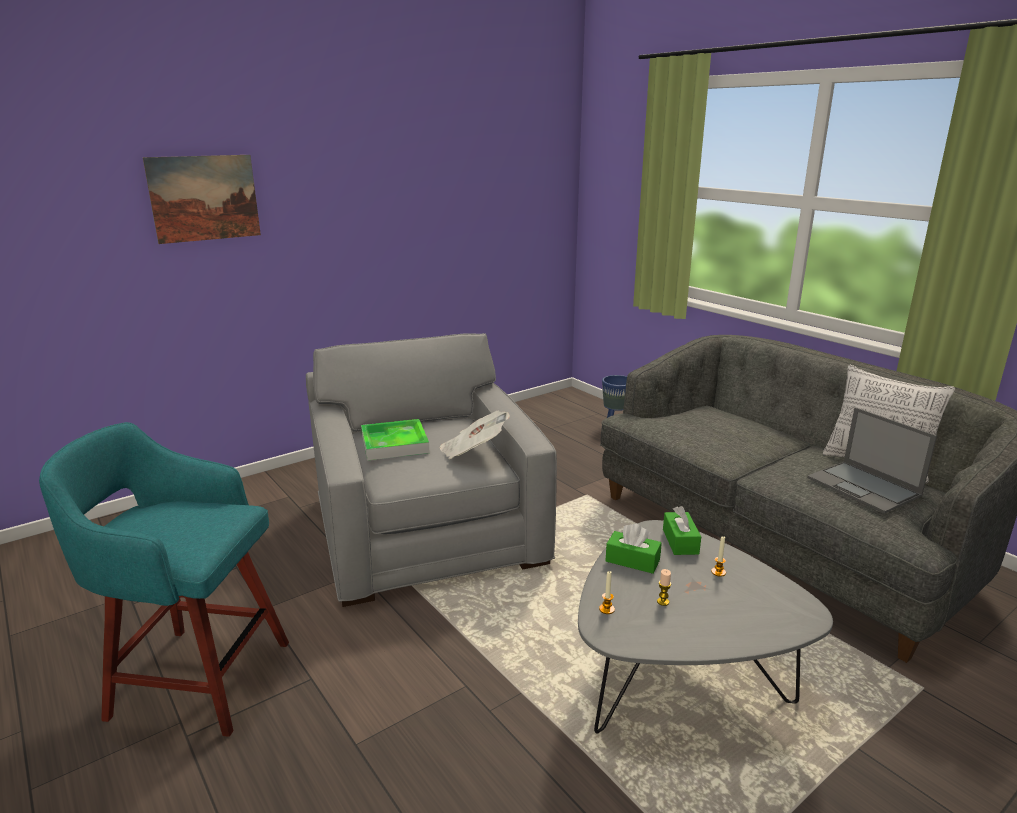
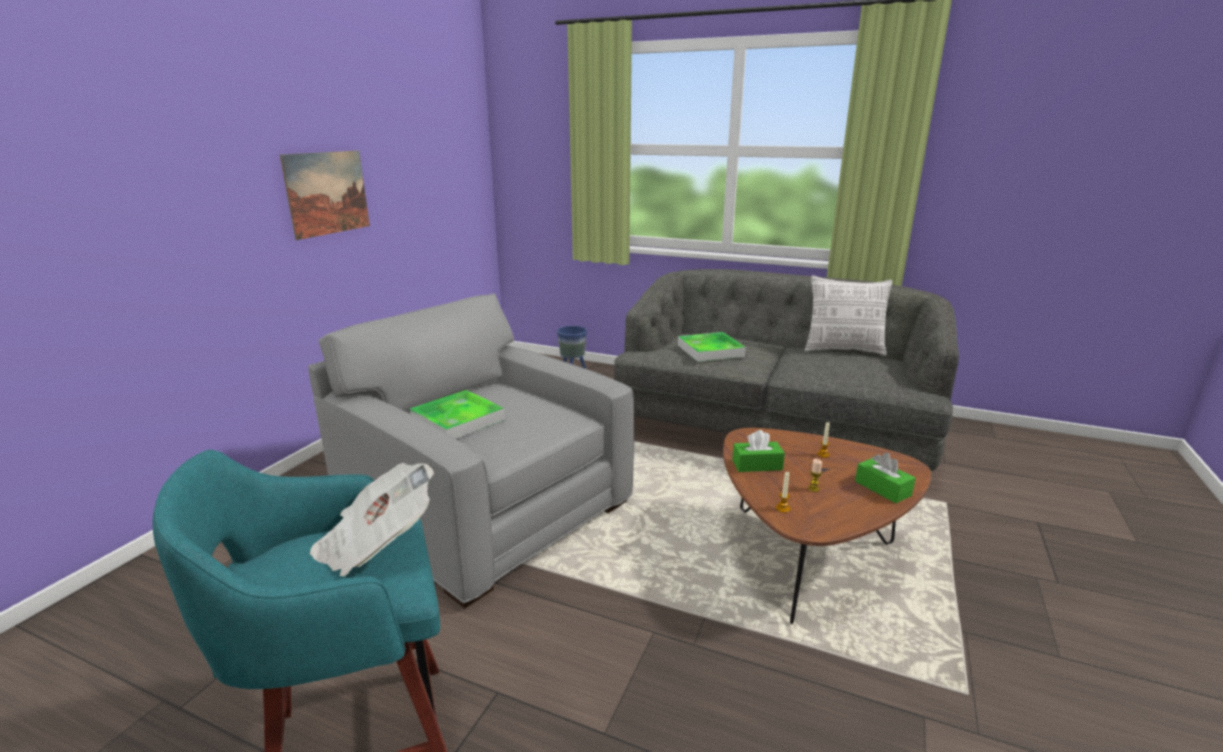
camera: 30 degrees left, 0 degrees up
picture [143,155,261,244] -> picture moved to [280,151,370,240]
newspaper [439,411,510,459] -> newspaper moved to [310,463,434,577]
grey coffee table [578,520,833,733] -> brown coffee table [723,428,931,624]
green tissue box [663,506,701,555] -> green tissue box moved to [855,452,916,503]
laptop [807,407,937,514] -> none
none -> tray [678,332,746,362]

